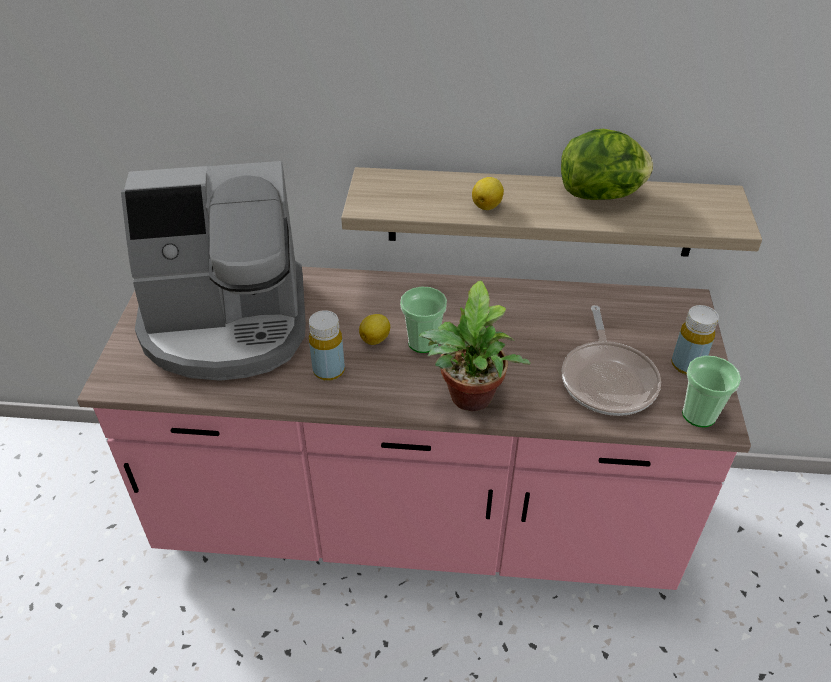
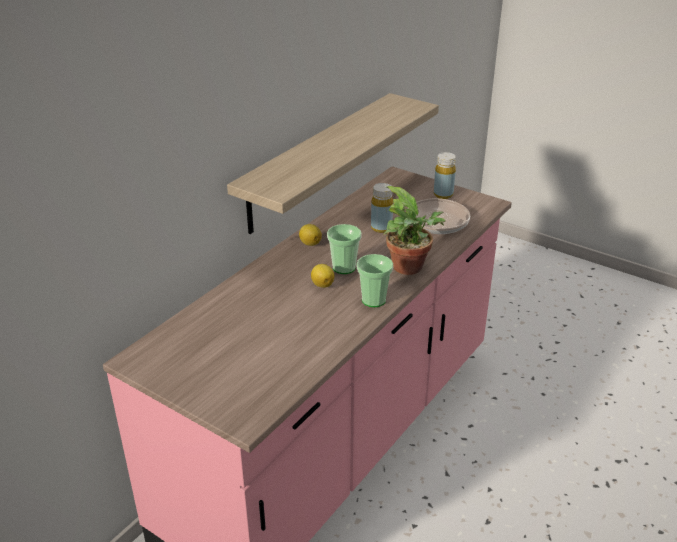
camera: 60 degrees left, 10 degrees down
coffee machine [121,161,306,381] -> none
yellow bottle [309,310,345,381] -> yellow bottle moved to [371,183,393,233]
lemon [472,177,504,210] -> lemon moved to [299,224,322,246]
lettuce [561,129,653,200] -> none
cup [682,356,741,427] -> cup moved to [357,254,393,307]

